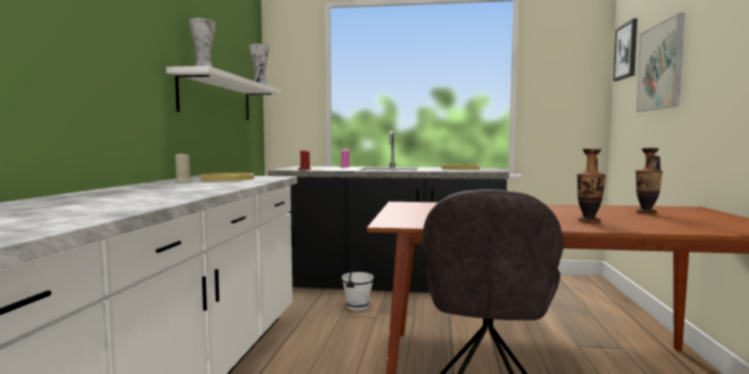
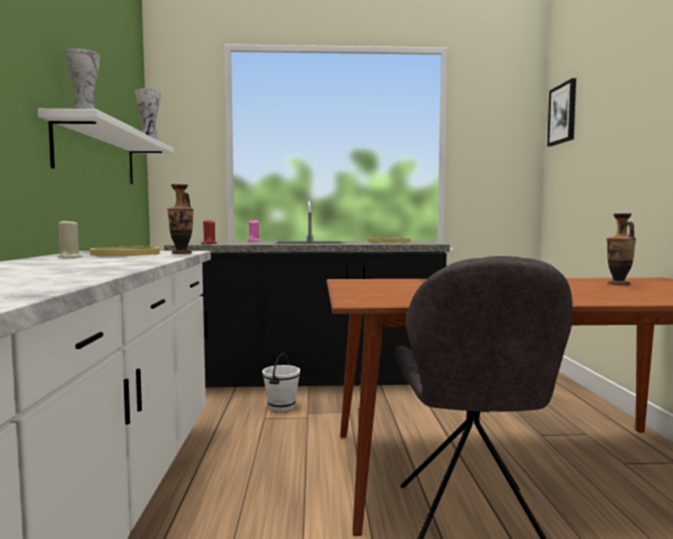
camera: 10 degrees left, 0 degrees up
vase [577,148,606,223] -> vase moved to [167,184,194,254]
picture [636,13,685,112] -> none

